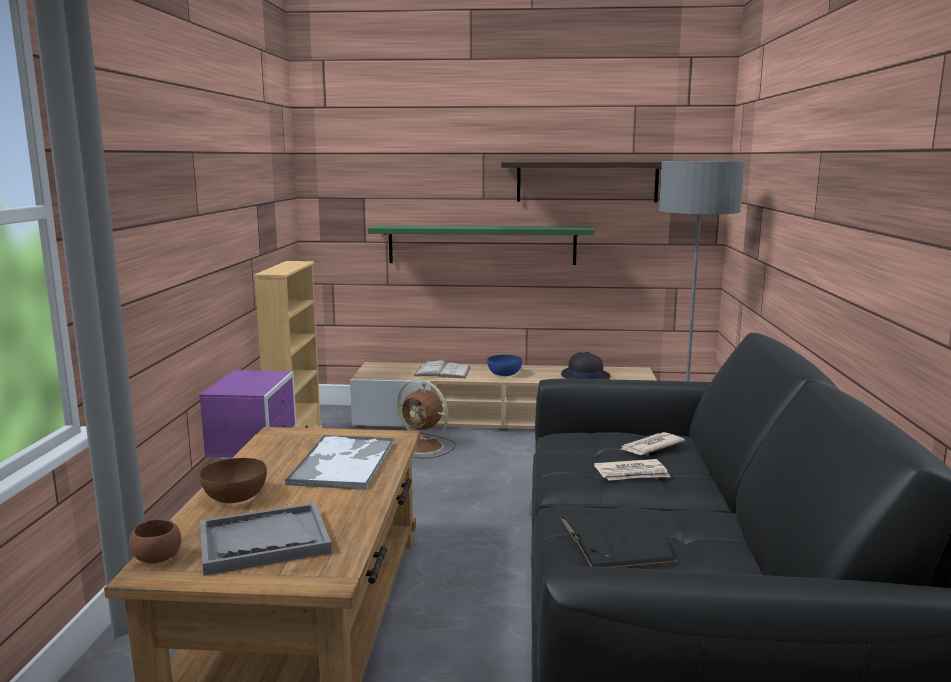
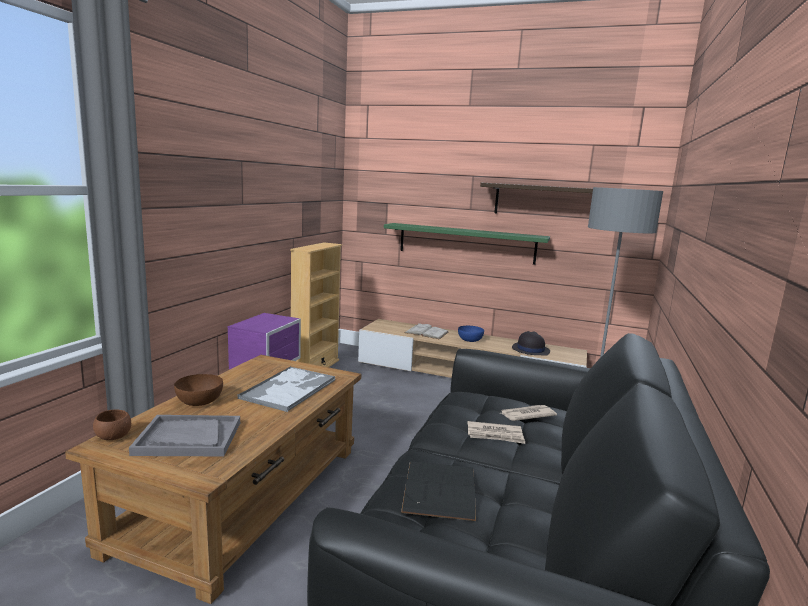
camera: 15 degrees right, 0 degrees up
brown fan [397,379,456,459] -> none

